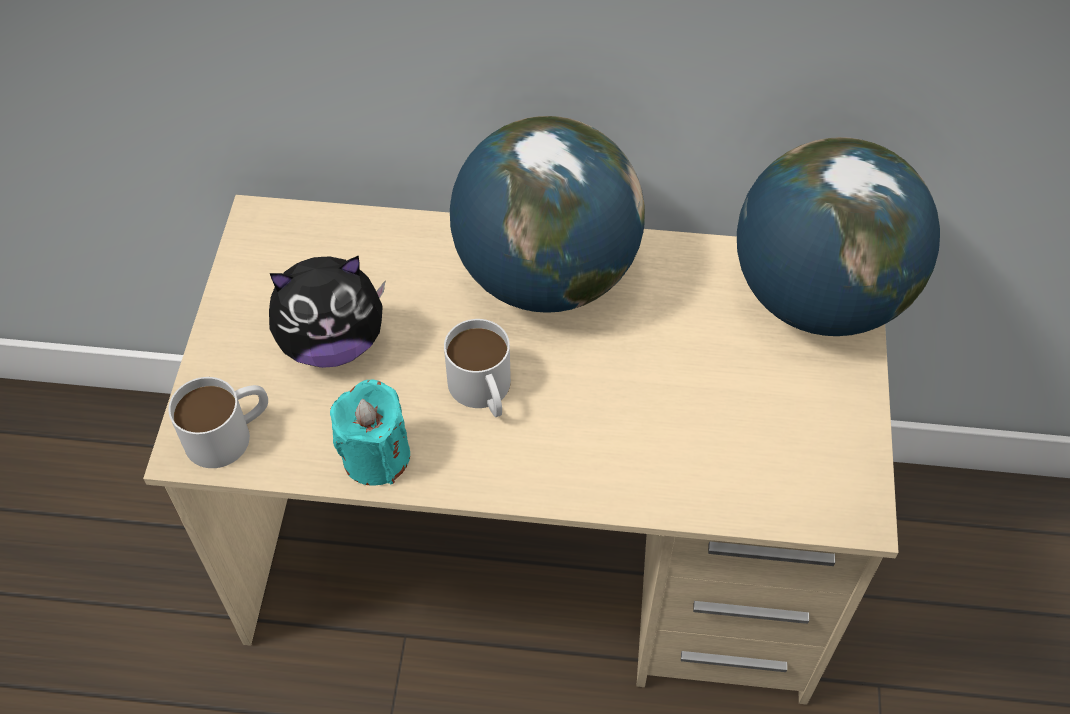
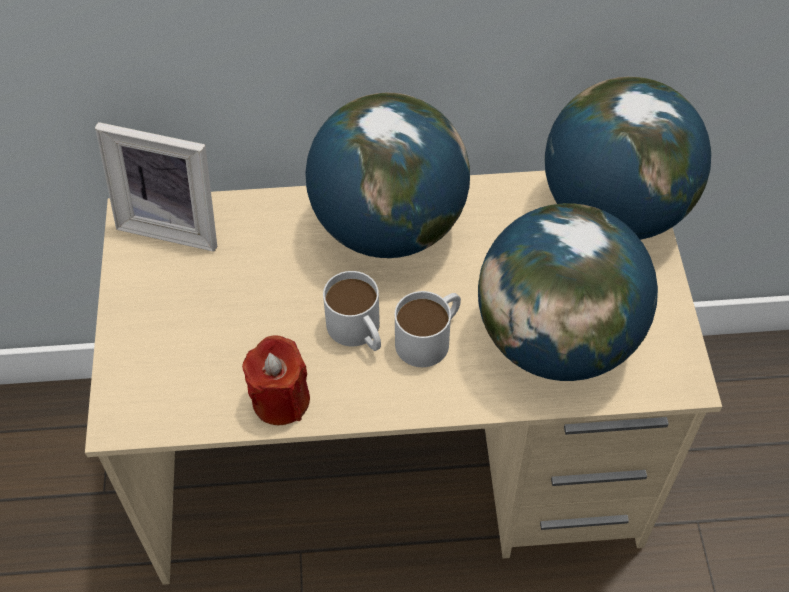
camera: 10 degrees left, 0 degrees up
white mug [168,377,268,468] -> white mug moved to [395,291,461,367]
plush toy [269,256,386,368] -> none
turquoise candle [330,379,410,486] -> red candle [242,336,310,425]
none -> picture frame [95,122,217,251]
none -> globe [478,203,658,381]

